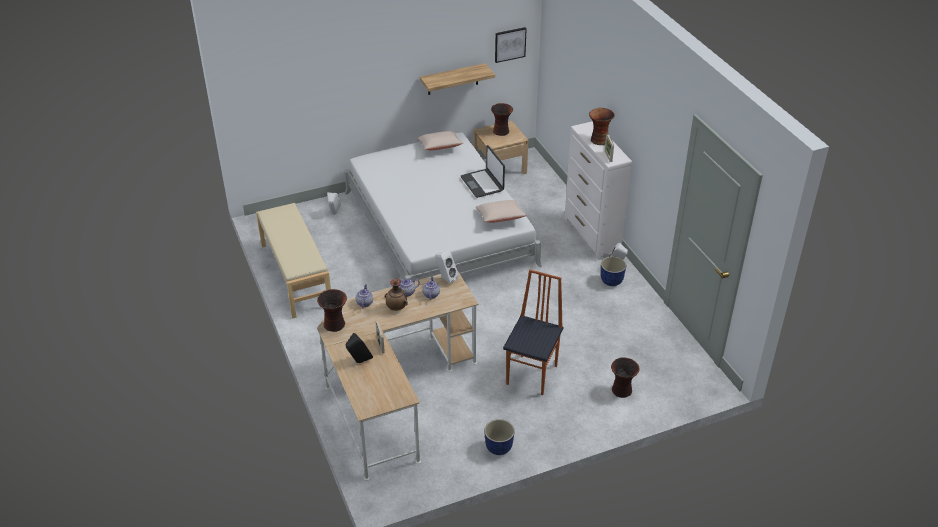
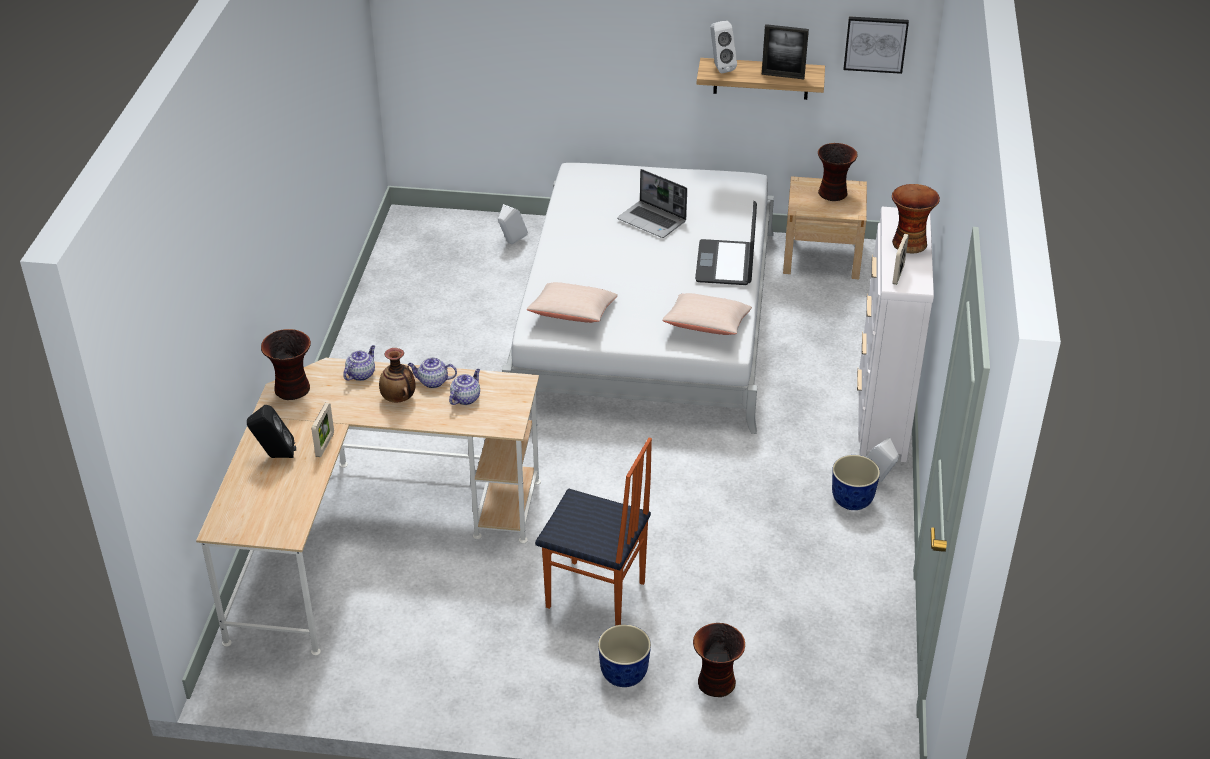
camera: 30 degrees right, 0 degrees up
beige bench [256,203,331,319] -> none
beige pillow [417,131,463,151] -> beige pillow moved to [527,282,618,323]
white speaker [435,250,459,284] -> white speaker moved to [710,21,737,73]
planter [484,419,515,455] -> planter moved to [598,624,651,687]
chair [503,270,564,395] -> chair turned 60 degrees clockwise [535,438,652,626]
none -> laptop [617,169,687,238]
none -> picture frame [762,24,809,79]

